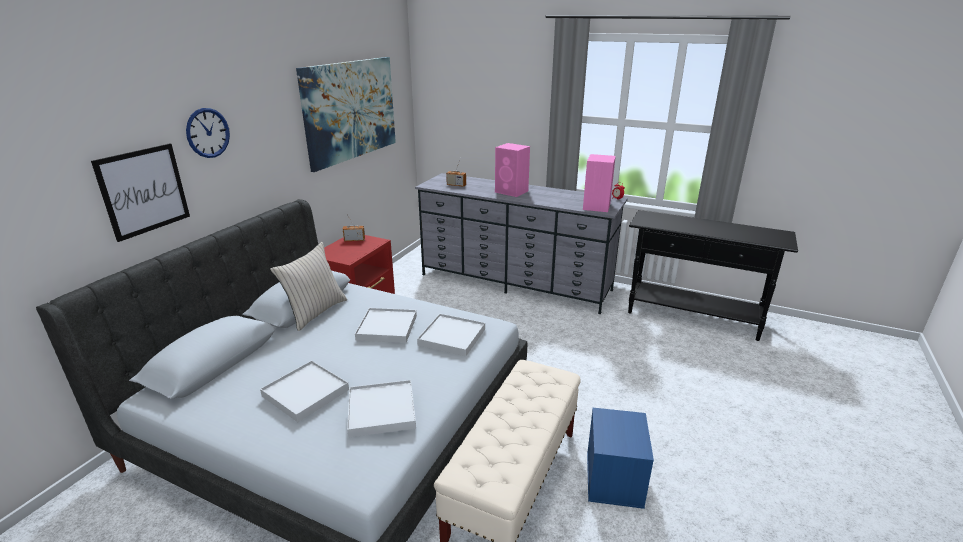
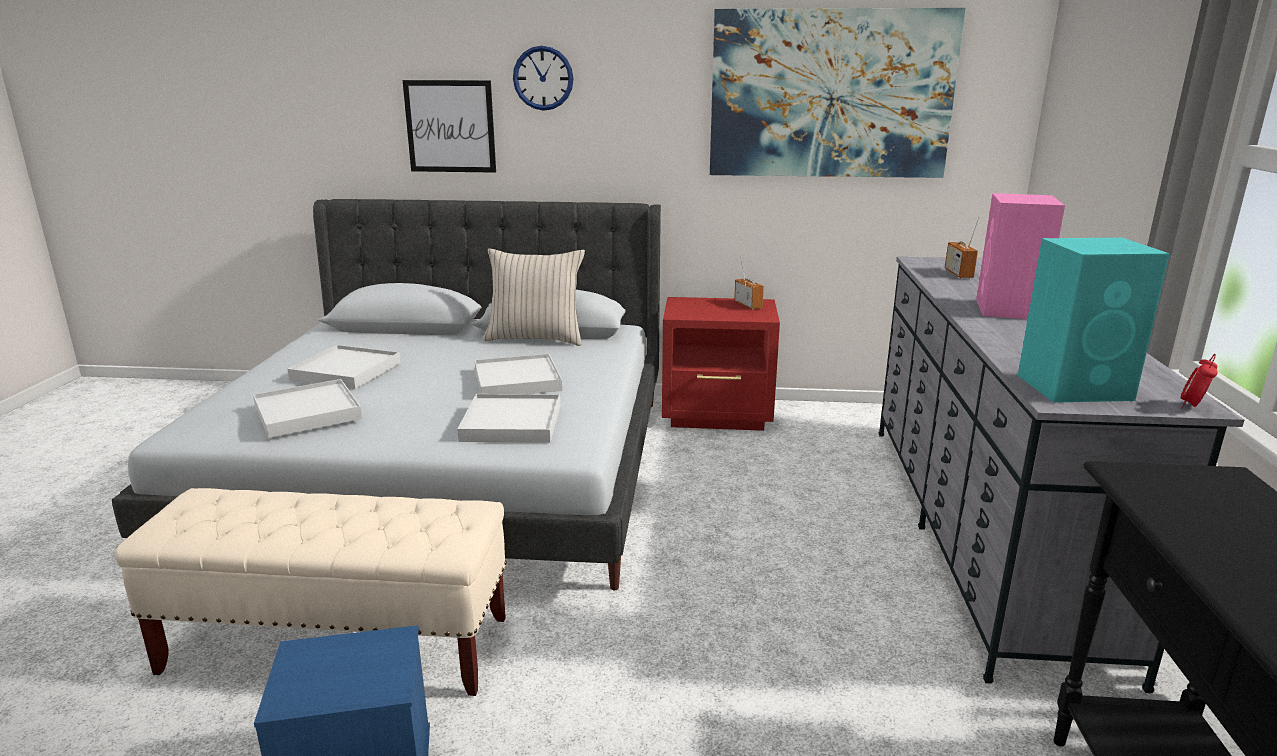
camera: 70 degrees right, 5 degrees down
pink speaker [583,154,616,212] -> turquoise speaker [1018,238,1170,403]

